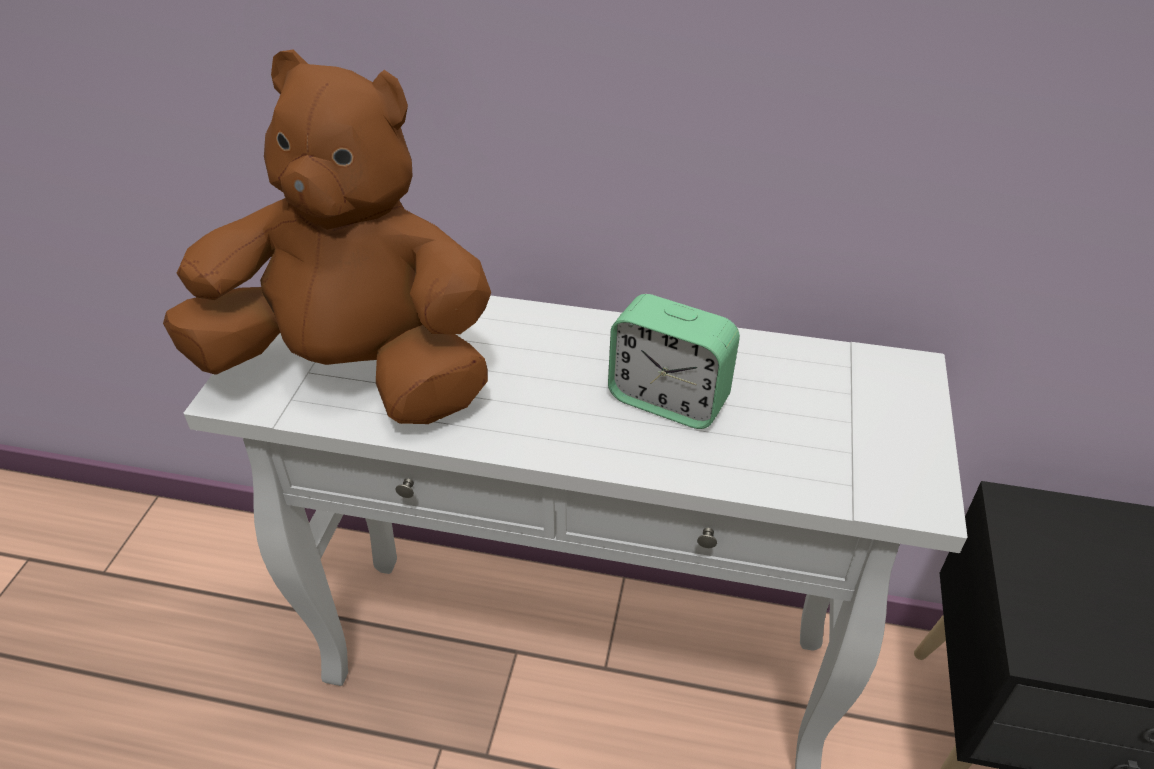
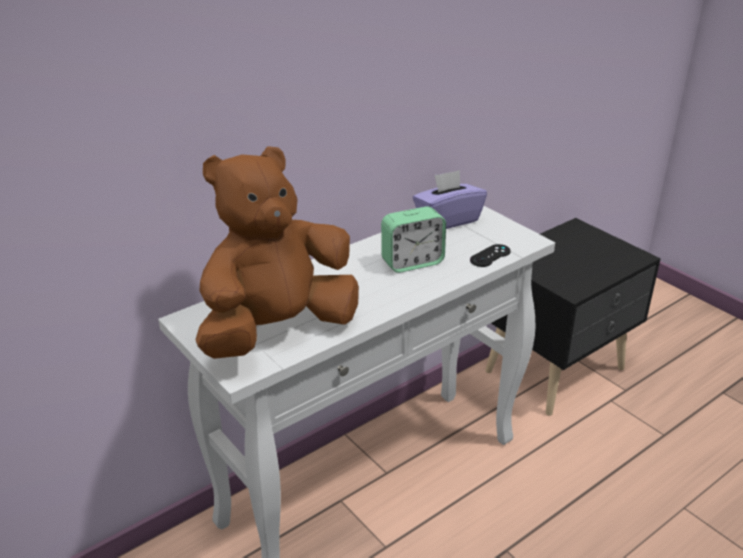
camera: 50 degrees left, 10 degrees down
none -> purple tissue box [413,170,487,229]
none -> black game controller [470,244,511,267]

